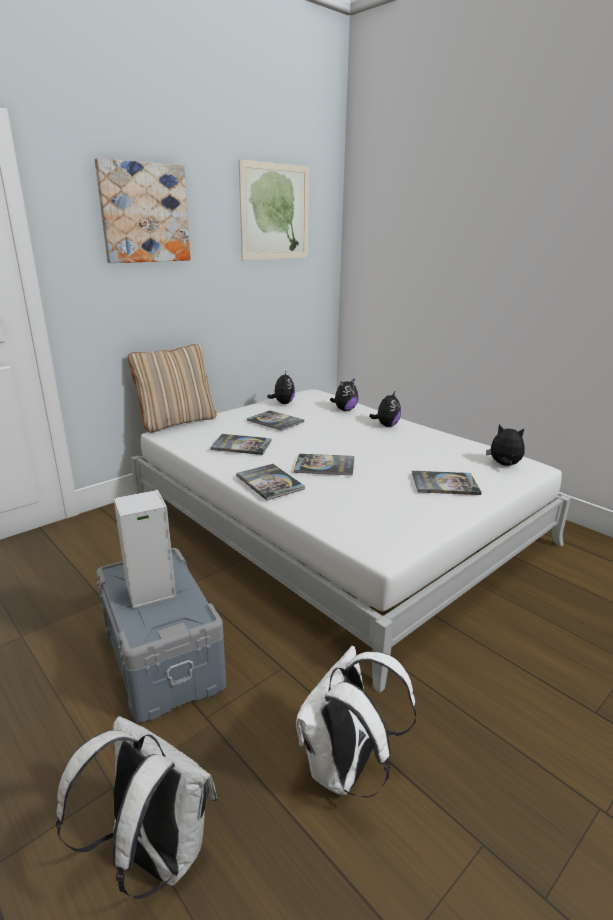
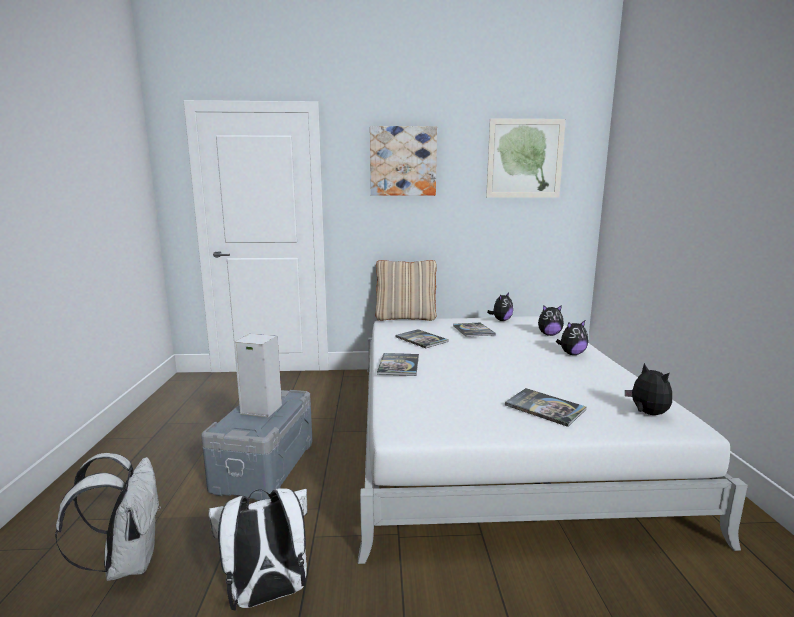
camera: 40 degrees right, 10 degrees down
book [294,454,354,476] -> none

